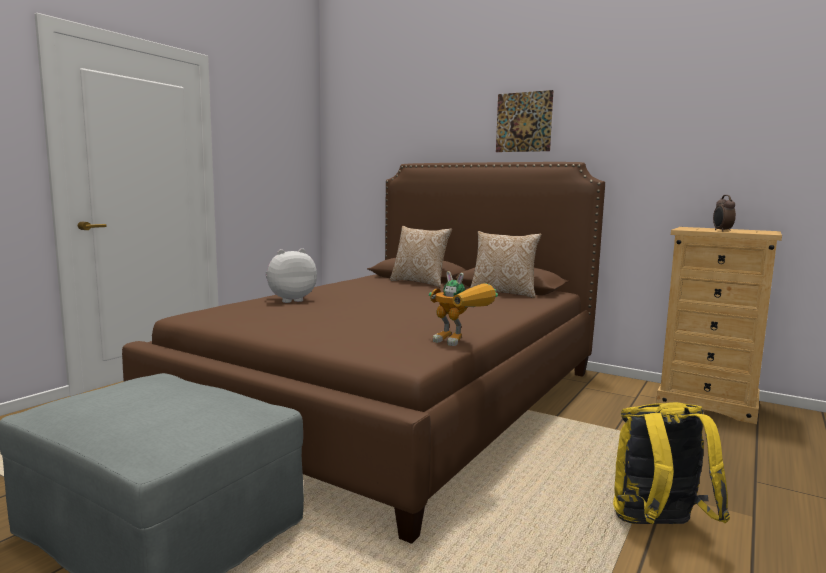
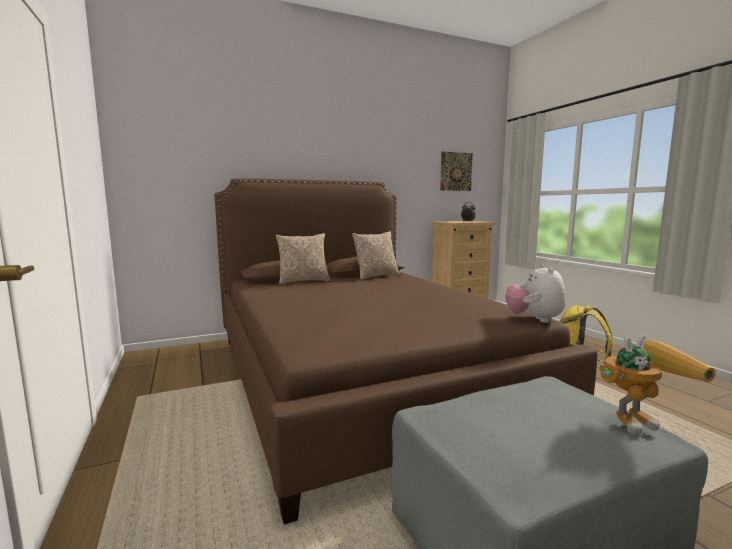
camera: 55 degrees left, 0 degrees up
plush toy [266,248,317,303] -> plush toy moved to [505,264,566,323]
toy robot [429,271,498,346] -> toy robot moved to [599,335,716,434]
picture [496,90,554,152] -> picture moved to [440,151,473,191]

